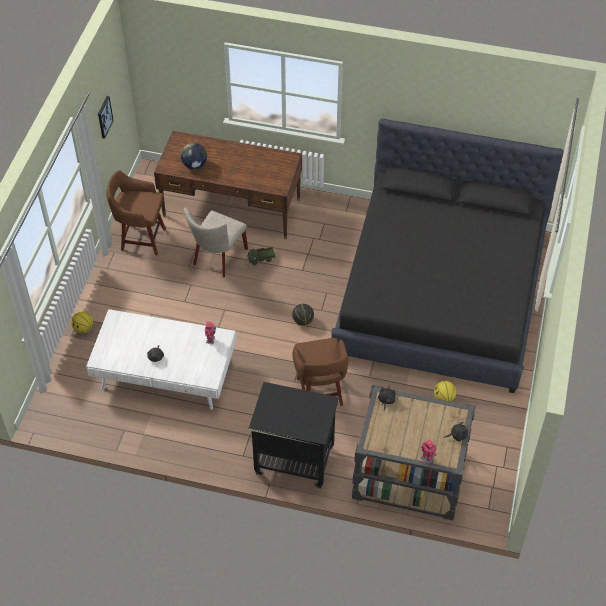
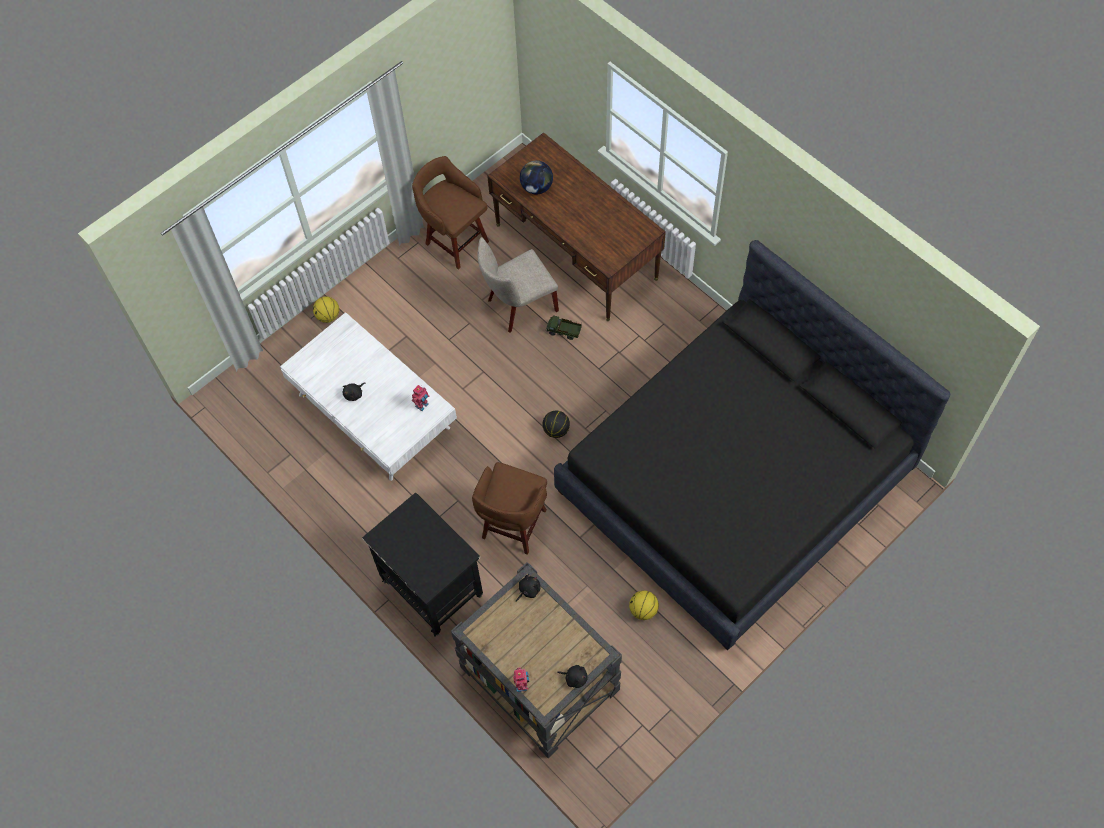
camera: 35 degrees right, 10 degrees up
picture [98,96,114,139] -> none

